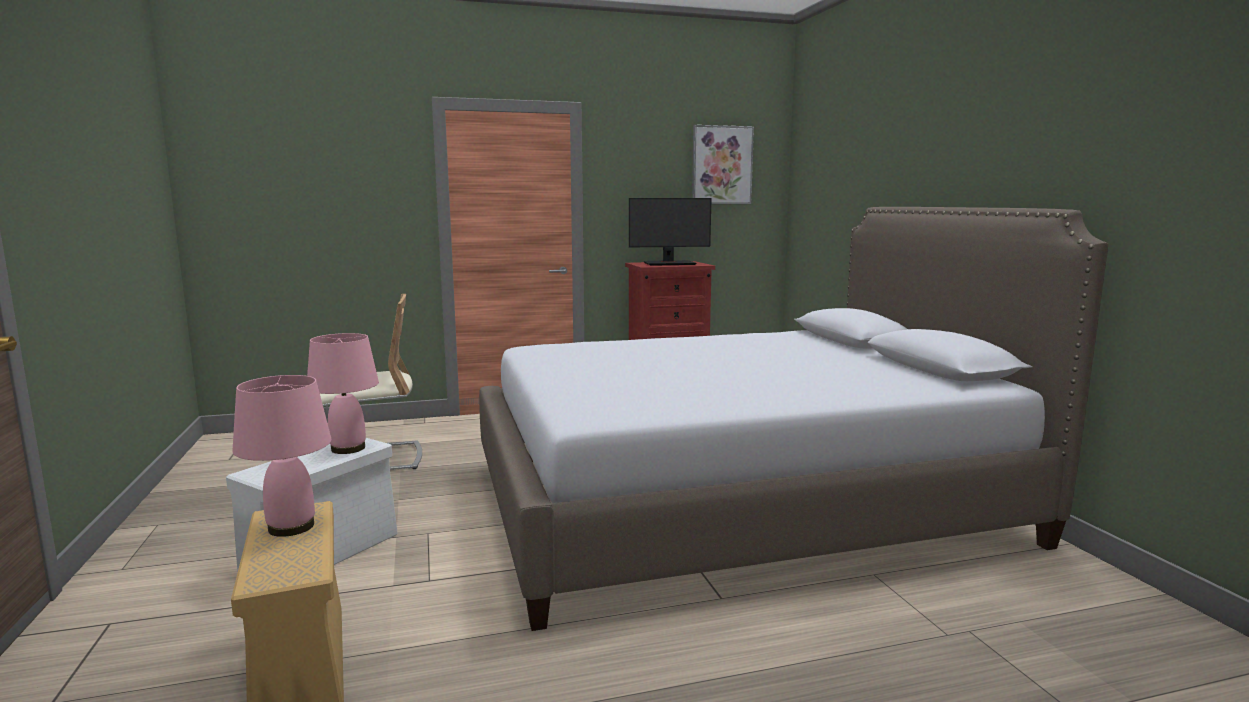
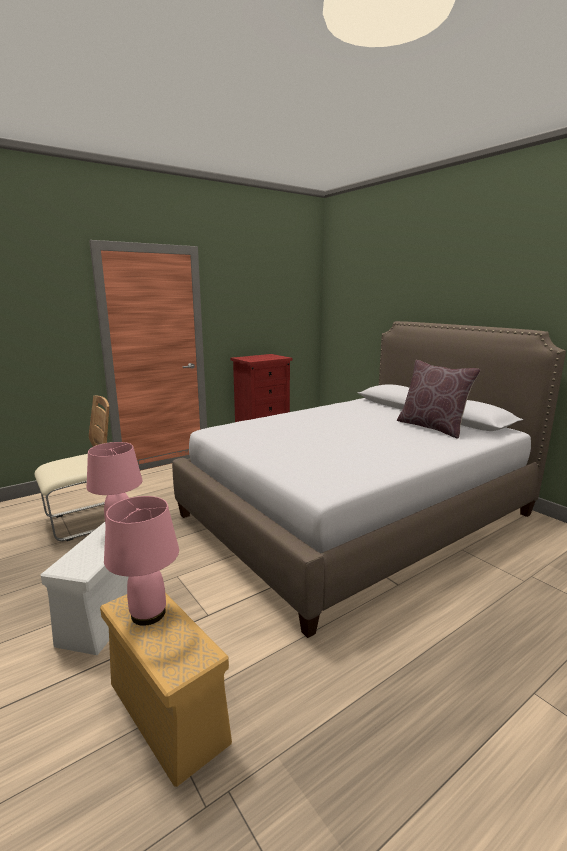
camera: 20 degrees left, 5 degrees up
monitor [629,198,711,266] -> none
picture [692,125,754,204] -> none
none -> brown pillow [397,360,481,439]

